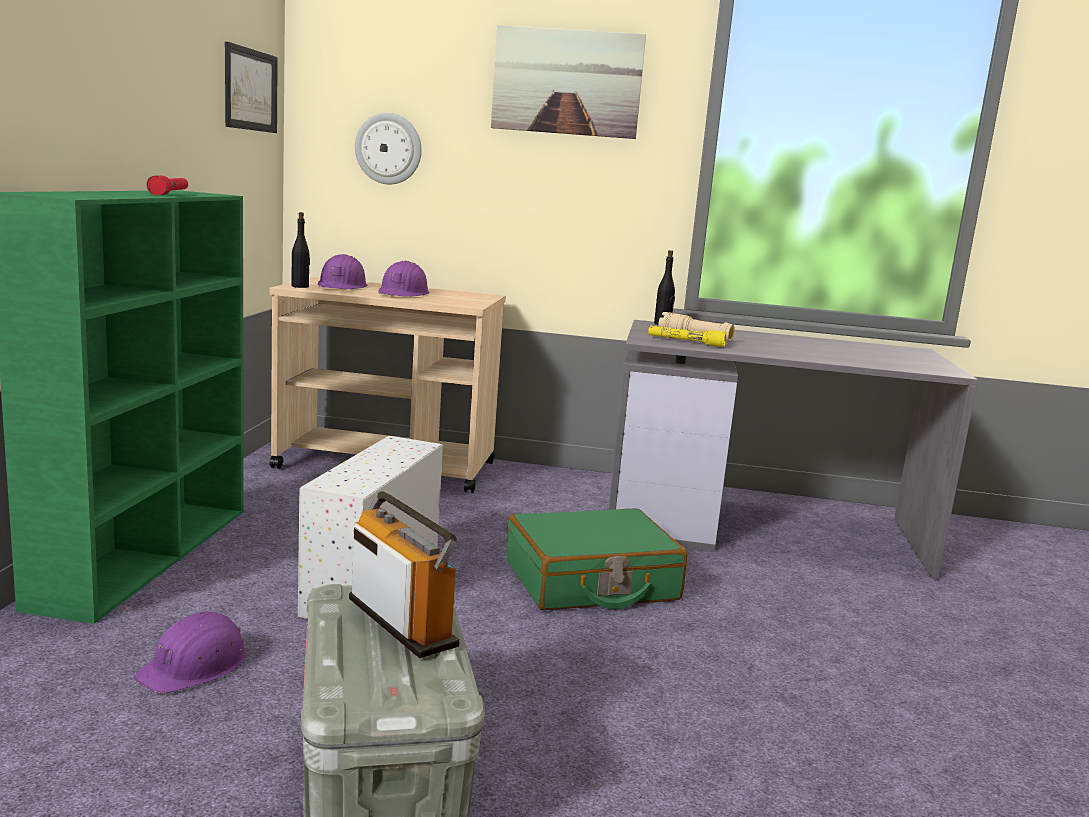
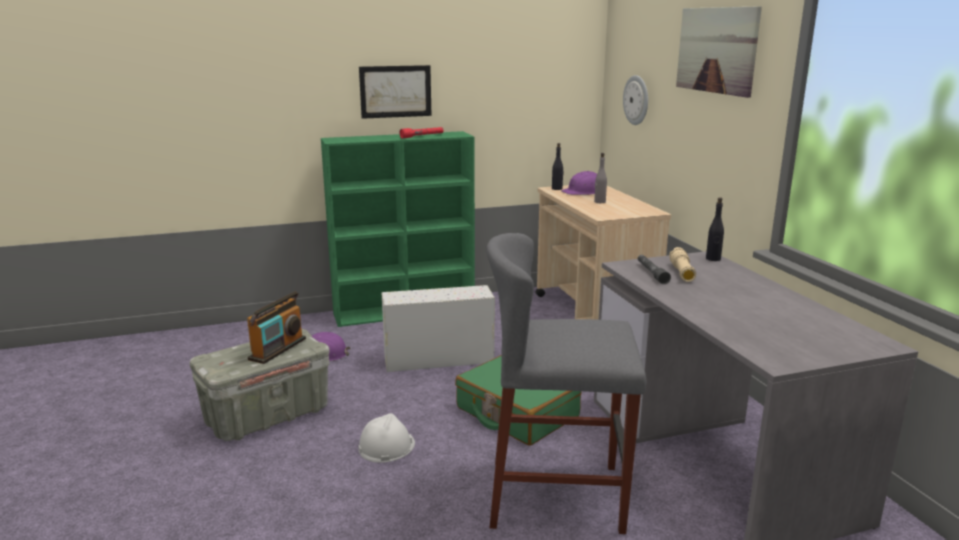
camera: 65 degrees right, 5 degrees up
picture [225,41,278,133] -> picture moved to [359,65,432,119]
purple hard hat [378,261,429,297] -> grey bottle [594,153,607,203]
yellow flashlight [648,326,726,347] -> grey flashlight [638,255,671,284]
none -> white hard hat [358,413,415,463]
none -> grey stool [486,233,646,534]

